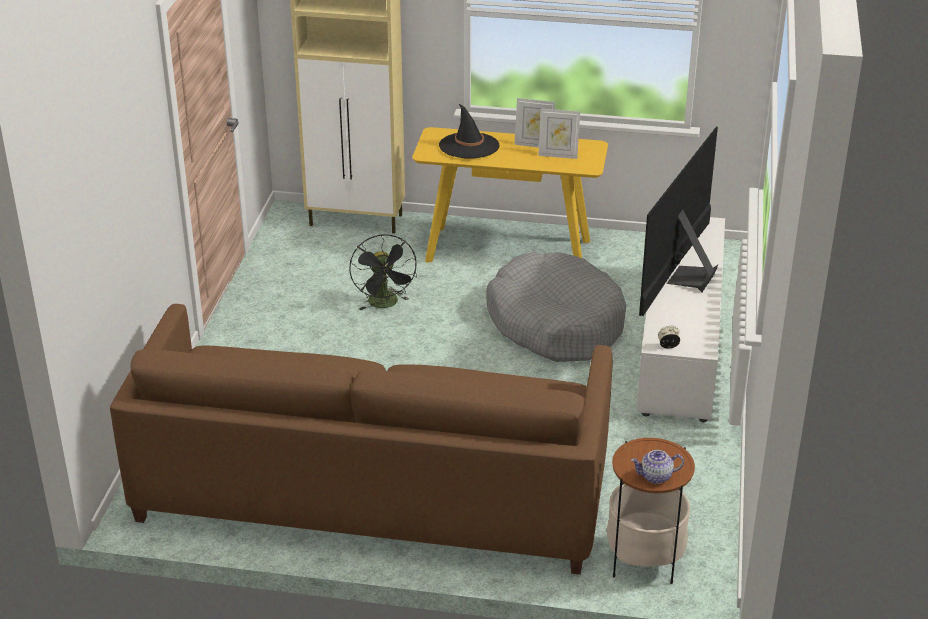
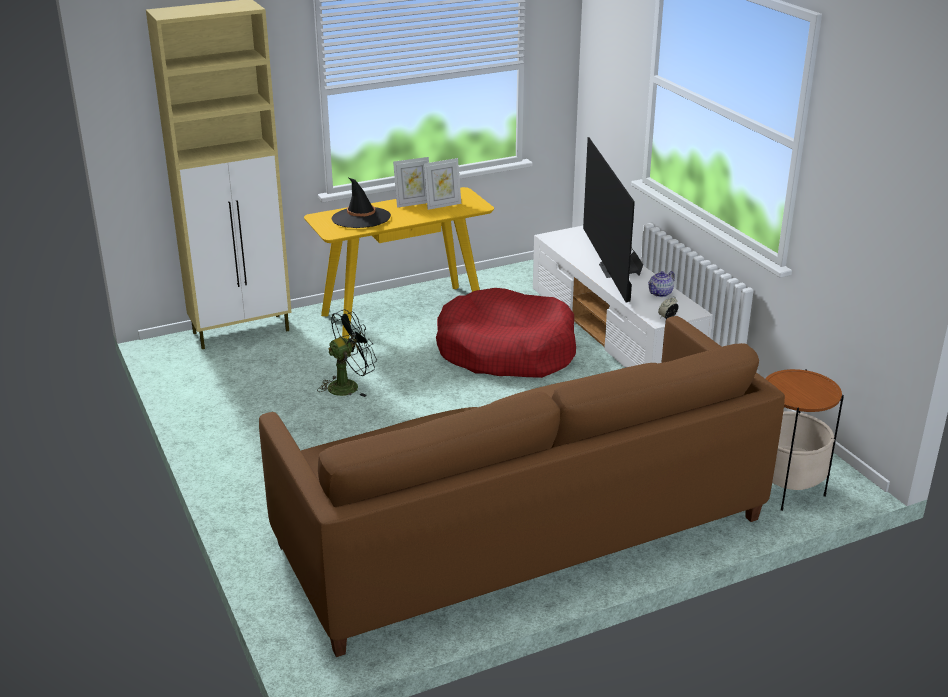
camera: 35 degrees left, 5 degrees down
black fan [349,234,417,310] -> black fan turned 75 degrees counterclockwise [317,309,377,397]
grey dog bed [486,252,626,362] -> red dog bed [436,288,576,378]
teapot [631,450,684,484] -> teapot moved to [648,271,675,297]

